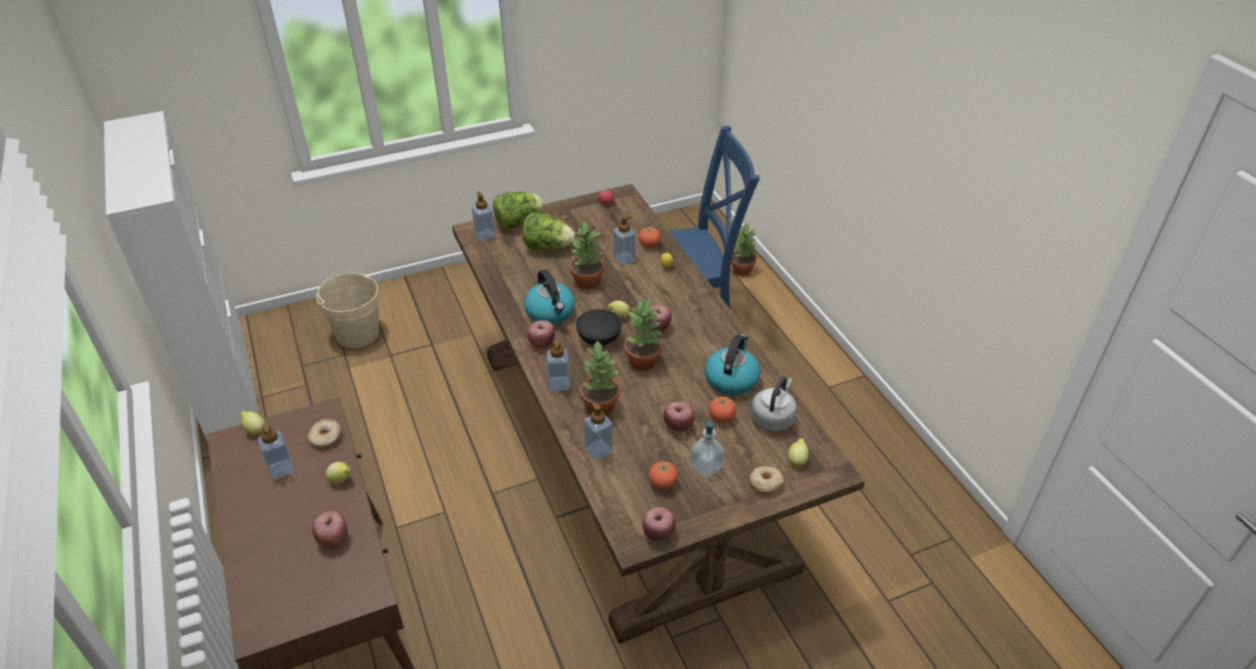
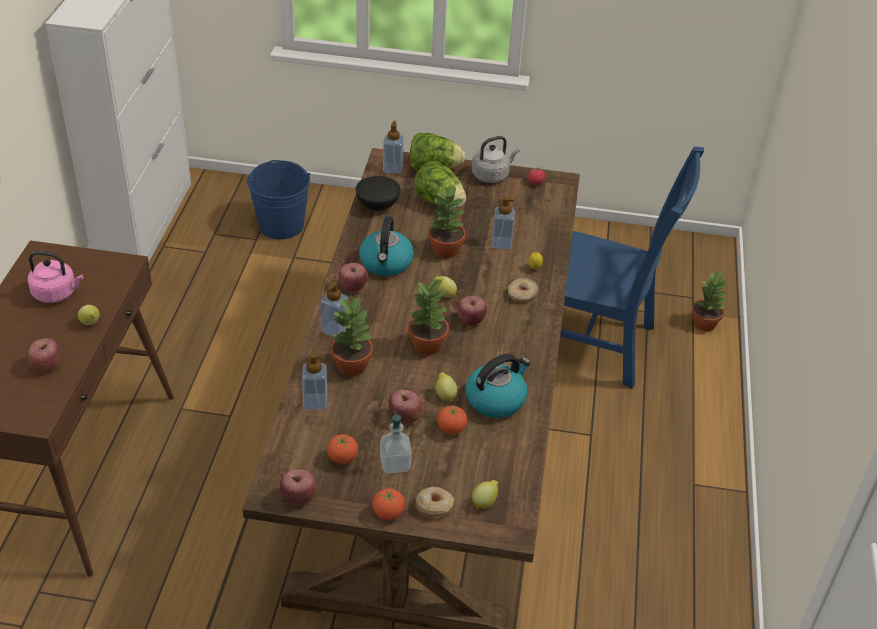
camera: 30 degrees right, 0 degrees up
lemon [240,411,265,435] -> lemon moved to [436,372,457,402]
soap dispenser [258,423,295,480] -> pink kettle [28,251,83,303]
donut [308,419,341,448] -> donut moved to [508,278,539,303]
beige bucket [316,273,380,348] -> blue bucket [246,160,310,239]
black bowl [576,309,622,346] -> black bowl moved to [356,176,401,211]
tomato [638,227,661,248] -> tomato moved to [372,488,405,520]
grey kettle [751,376,797,432] -> grey kettle moved to [472,136,520,183]

